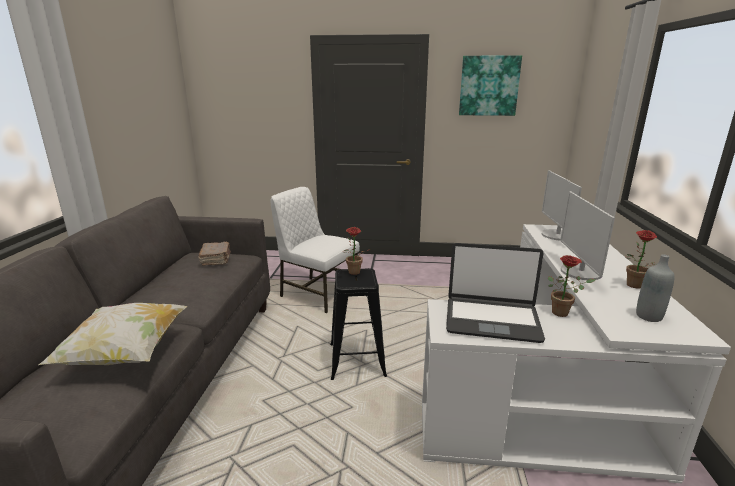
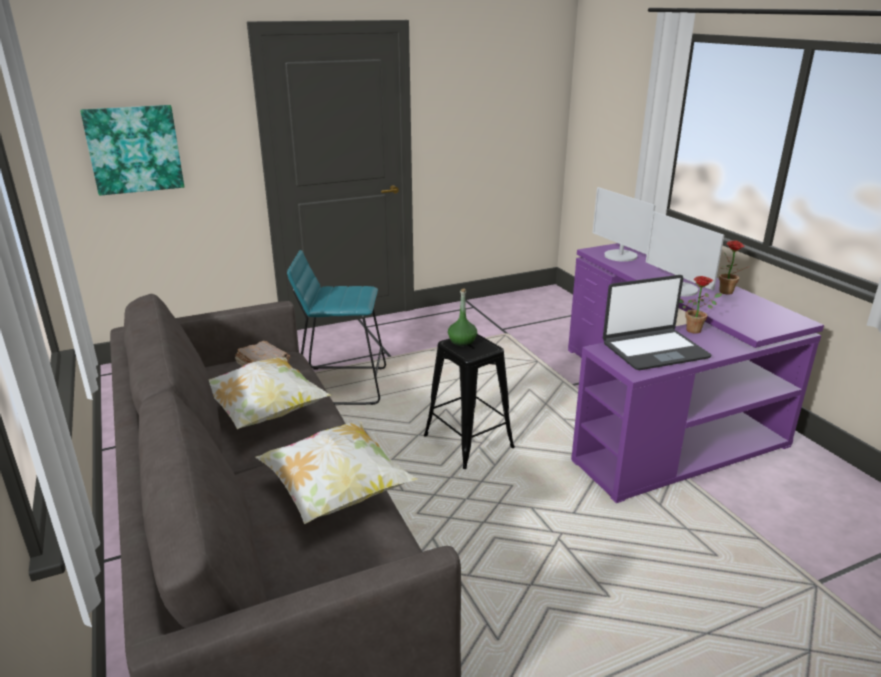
camera: 30 degrees left, 5 degrees up
white chair [271,187,360,313] -> turquoise stool [287,250,386,405]
potted plant [342,227,371,275] -> green bottle [448,289,477,346]
white desk [422,224,731,483] -> purple desk [568,243,824,503]
picture [459,55,522,116] -> picture moved to [80,105,184,196]
grey bottle [636,255,675,322] -> none
none -> pillow [209,357,331,429]

